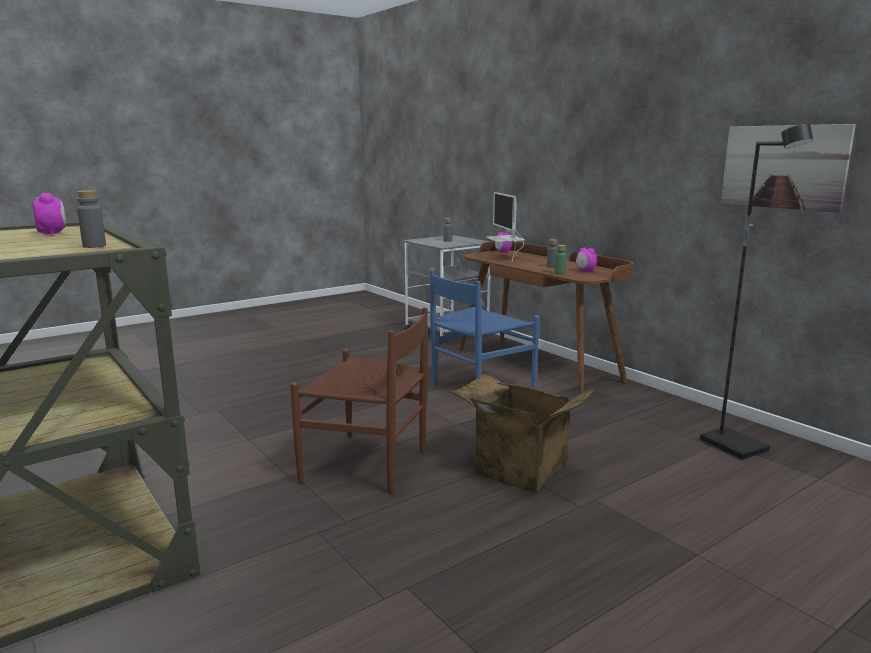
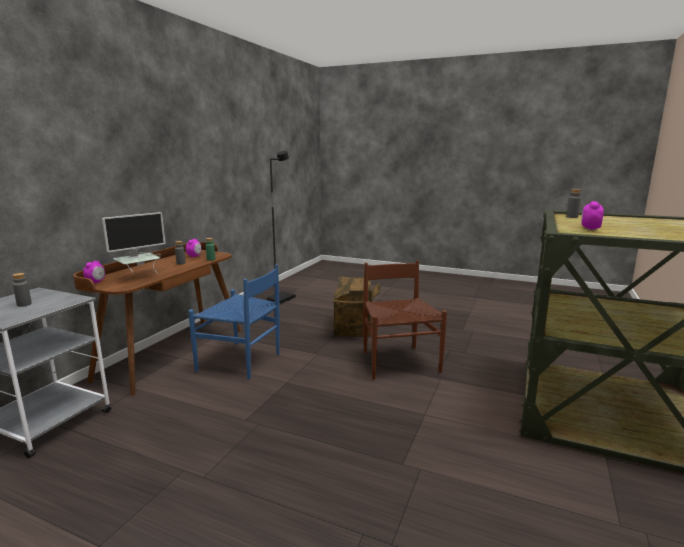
camera: 120 degrees left, 0 degrees up
picture [721,124,856,213] -> none

